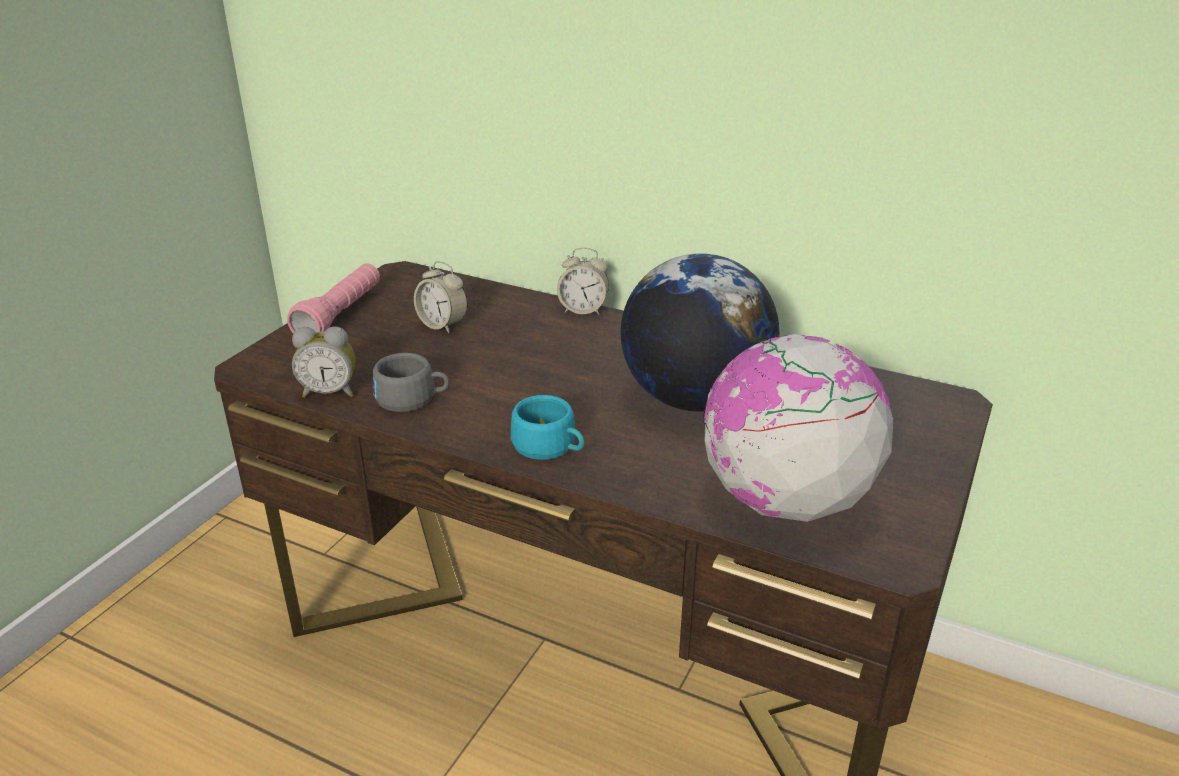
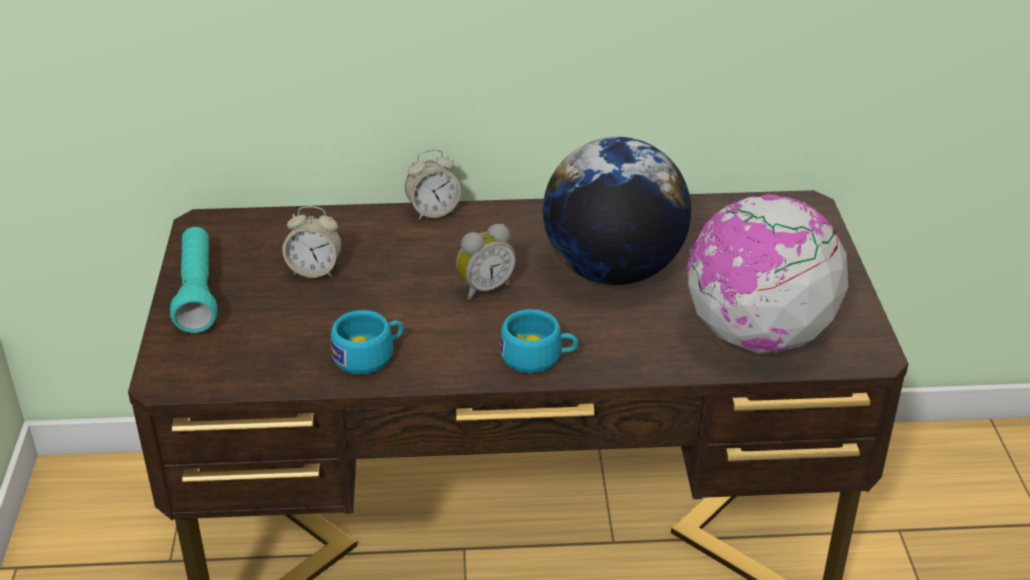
camera: 30 degrees left, 5 degrees up
pink flashlight [287,263,380,334] -> turquoise flashlight [170,227,217,333]
alarm clock [292,327,356,398] -> alarm clock moved to [456,224,516,300]
grey cup [373,353,449,412] -> turquoise cup [331,310,404,374]

